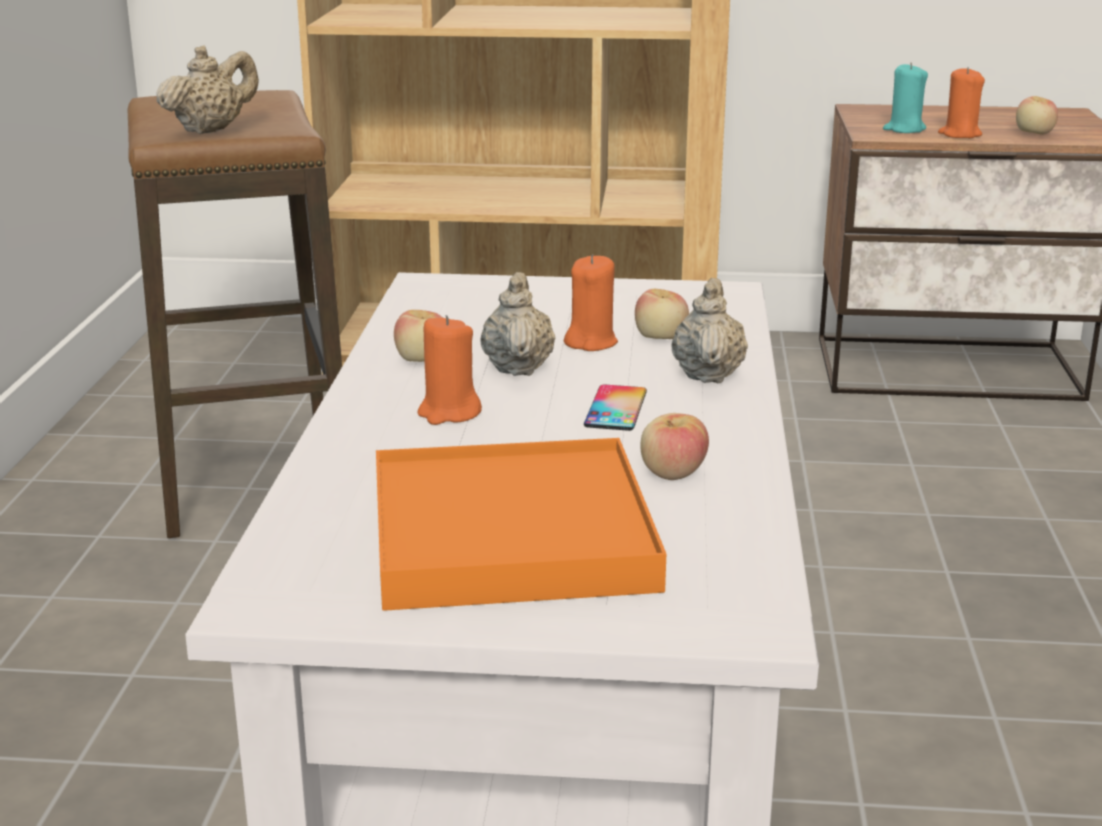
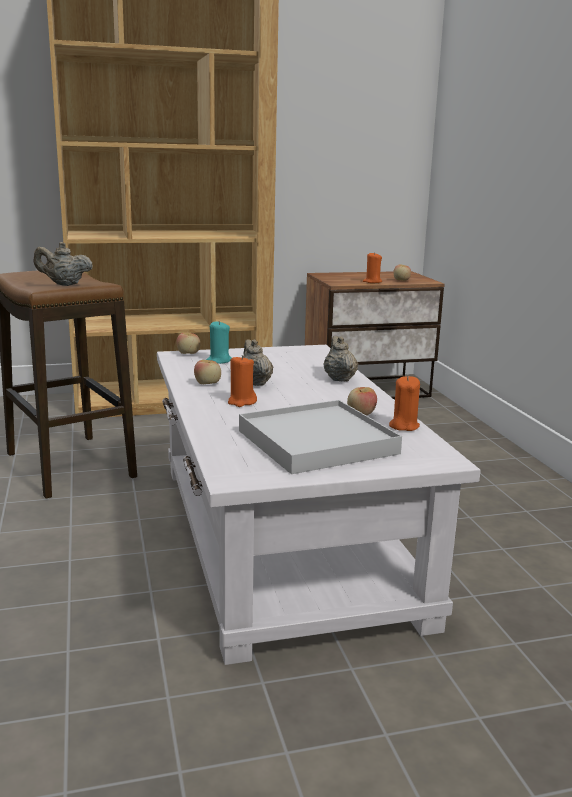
camera: 20 degrees left, 5 degrees down
beige teapot [157,45,259,134] -> beige teapot turned 105 degrees counterclockwise [33,242,93,286]
orange tray [376,438,666,611] -> white tray [239,400,402,474]
orange candle [564,255,618,351] -> orange candle moved to [389,376,420,431]
phone [584,384,647,431] -> none
apple [635,289,689,339] -> apple moved to [176,332,200,354]
turquoise candle [883,63,928,133] -> turquoise candle moved to [206,321,232,364]

